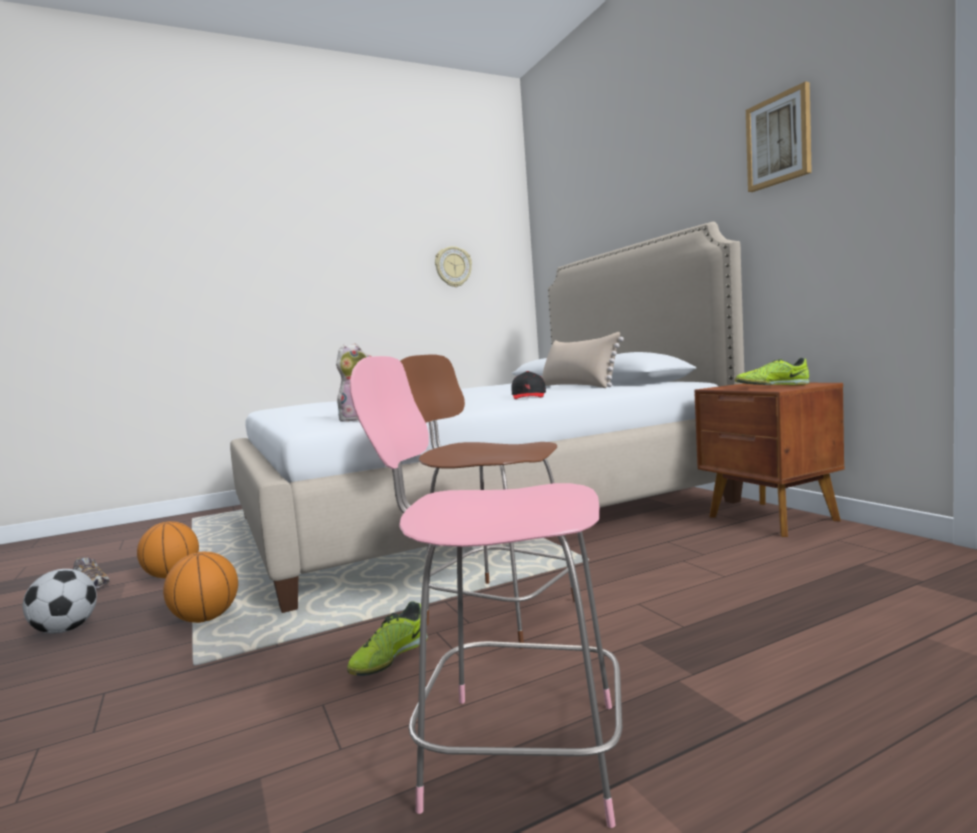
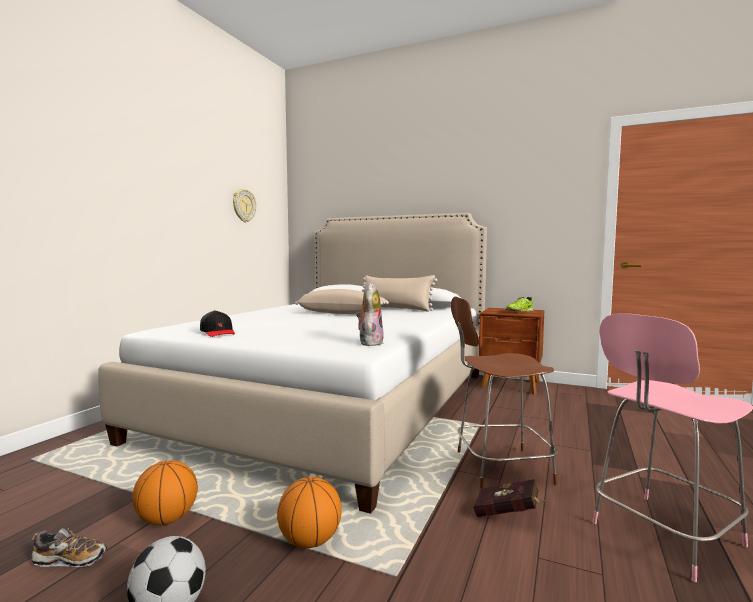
camera: 40 degrees left, 0 degrees up
shoe [347,601,428,676] -> red book [473,479,548,517]
black cap [511,371,546,399] -> black cap moved to [200,310,235,337]
picture [746,81,812,192] -> none
none -> beige pillow [295,289,389,314]

